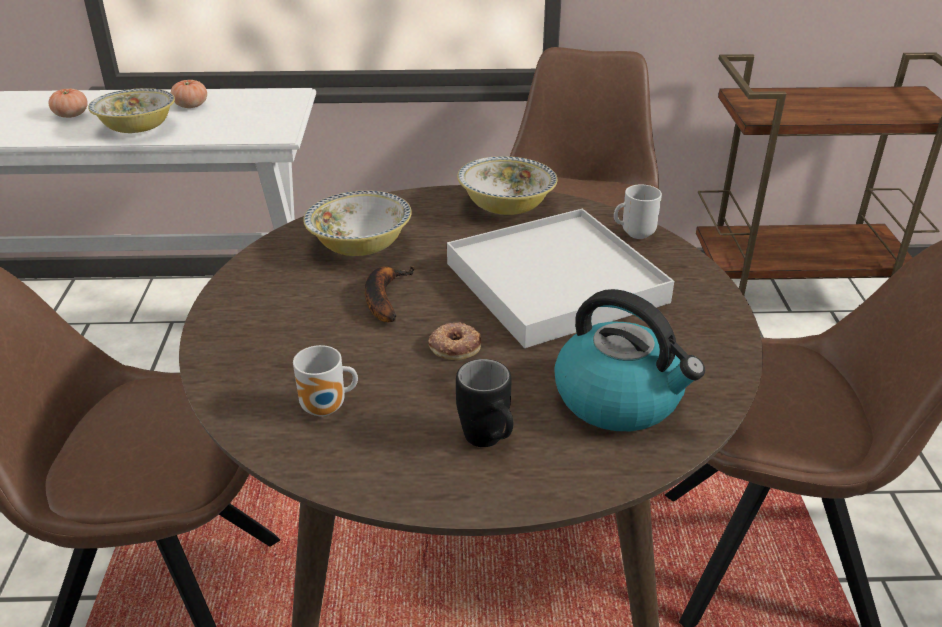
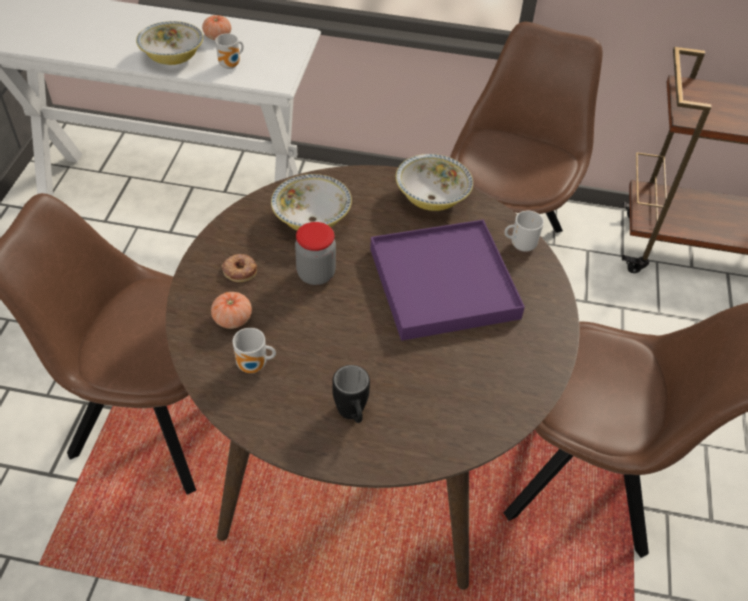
camera: 10 degrees right, 15 degrees up
tomato [49,89,88,118] -> tomato moved to [211,292,252,329]
banana [365,266,415,322] -> jar [295,222,336,285]
donut [428,322,481,360] -> donut moved to [222,254,257,282]
white tray [447,209,674,348] -> purple tray [370,220,525,341]
kettle [554,289,705,431] -> none
none -> mug [215,33,244,69]

